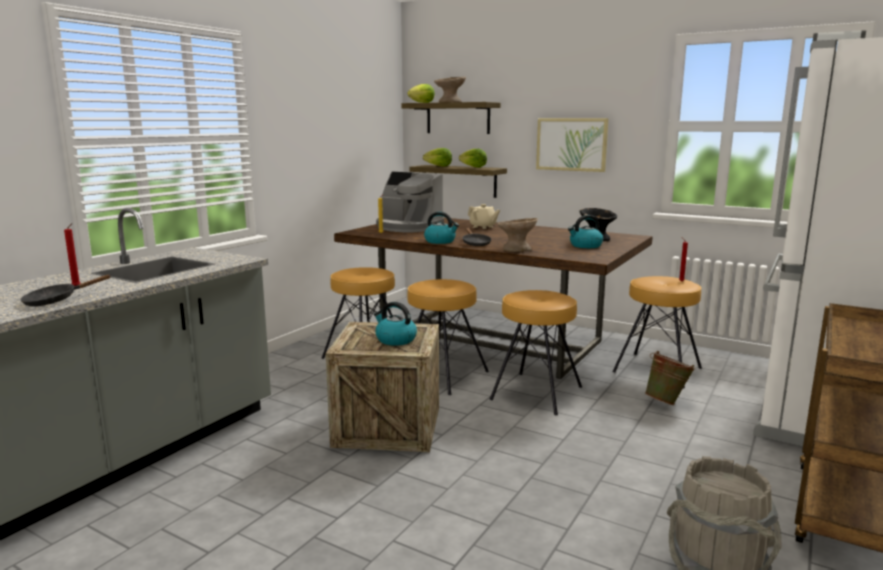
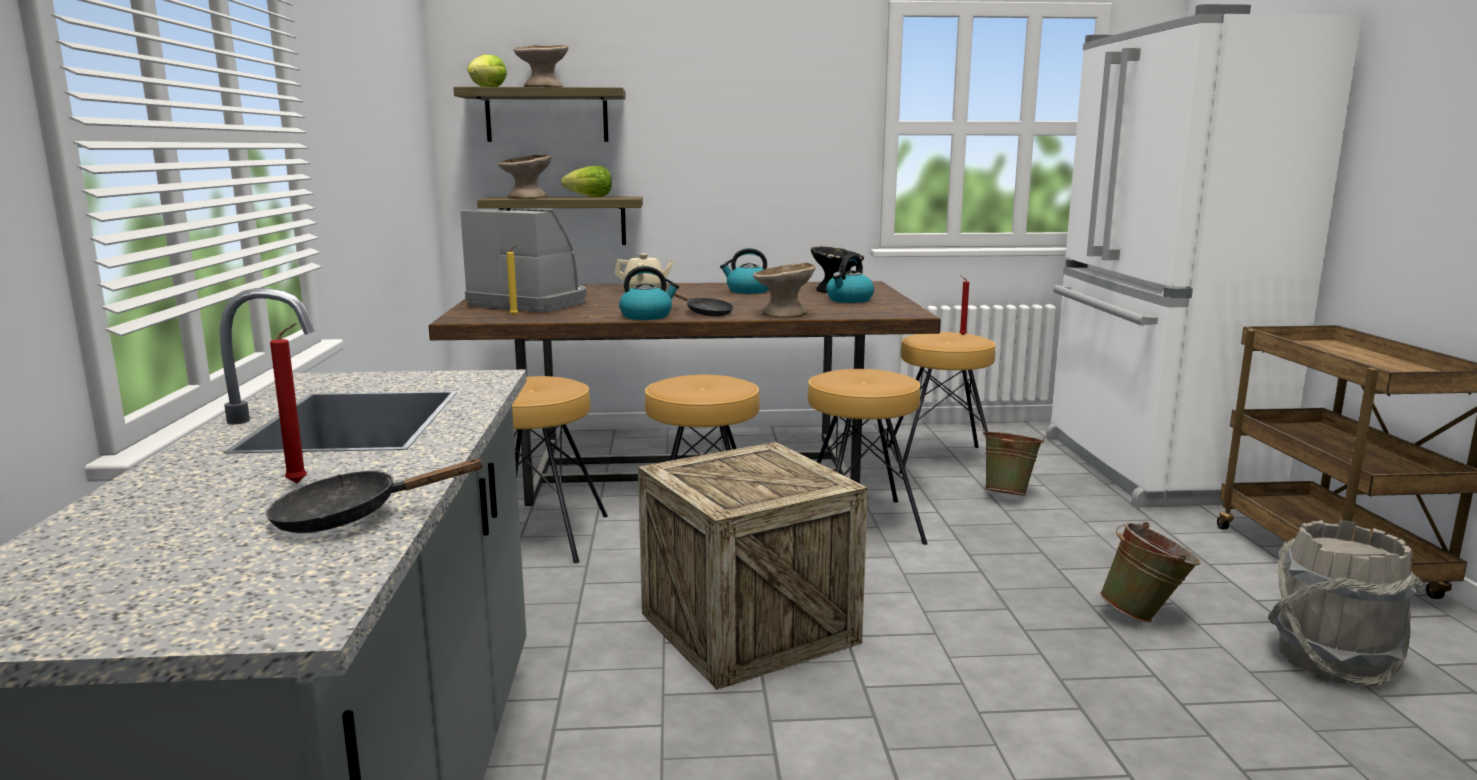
camera: 35 degrees left, 0 degrees up
black frying pan [20,274,111,307] -> black frying pan turned 60 degrees clockwise [265,458,485,533]
kettle [374,302,417,346] -> kettle moved to [720,248,768,294]
coffee machine [376,172,444,233] -> coffee machine turned 150 degrees counterclockwise [460,209,586,312]
lettuce [423,148,452,167] -> beige bowl [498,155,552,199]
picture [536,118,609,172] -> none
none -> green bucket [1100,522,1200,623]

